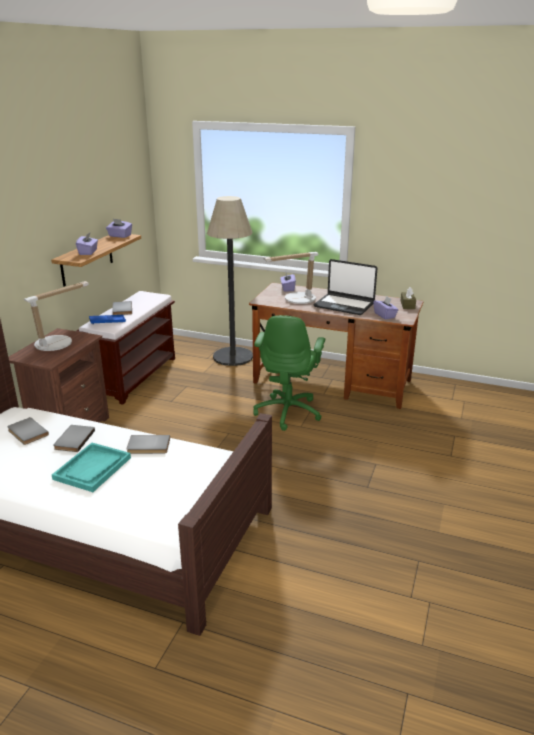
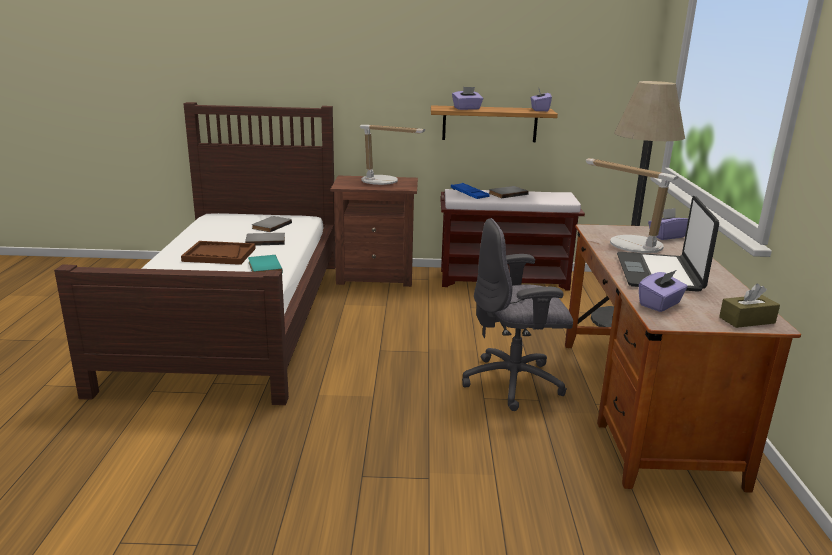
camera: 70 degrees right, 5 degrees down
turquoise tray [52,443,131,492] -> brown tray [181,241,256,265]
grey book [126,435,170,454] -> turquoise book [248,255,283,273]
green office chair [253,315,325,431] -> grey office chair [462,218,573,411]

